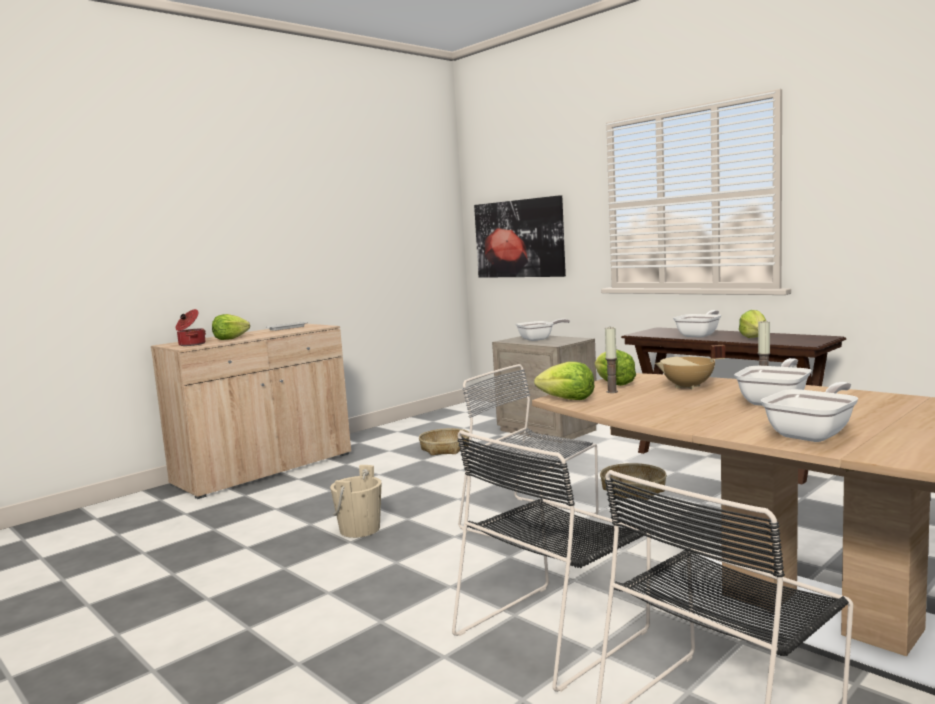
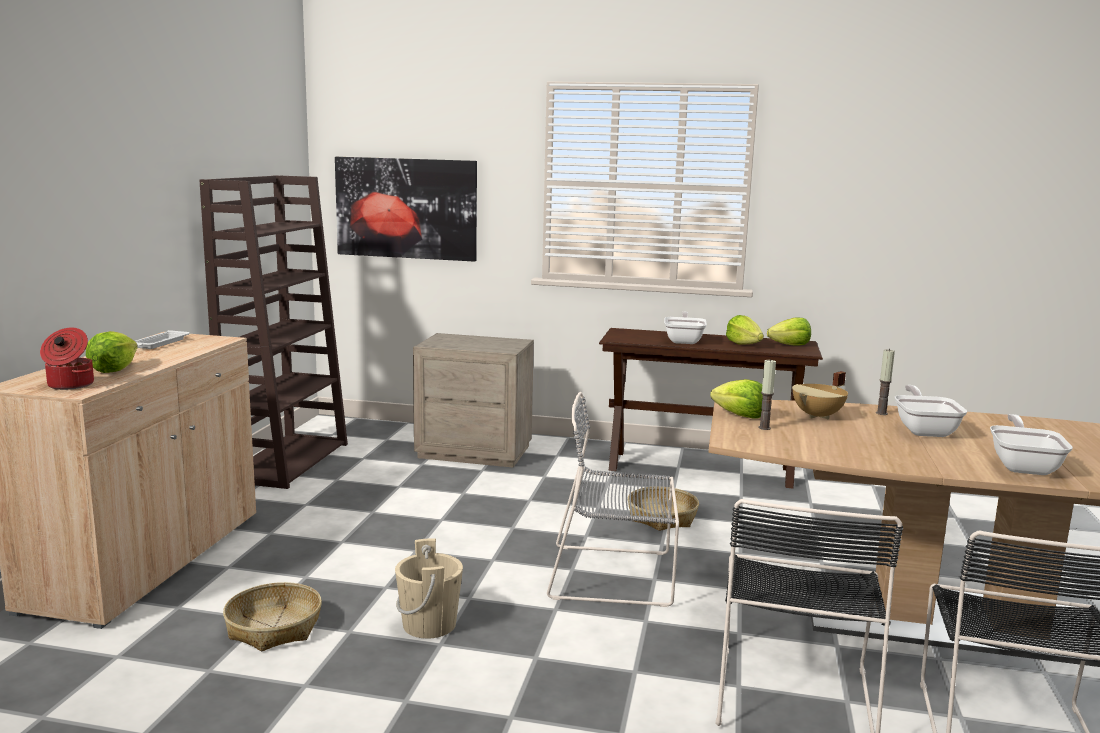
camera: 35 degrees left, 5 degrees up
basket [419,428,470,455] -> basket moved to [223,582,322,651]
frying pan [516,319,570,341] -> none
lettuce [534,362,595,400] -> lettuce moved to [767,318,811,346]
none -> brown bookcase [199,175,348,489]

